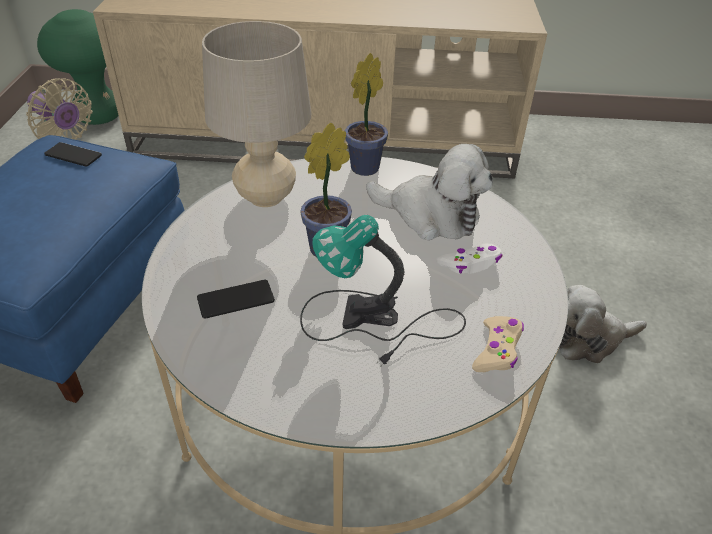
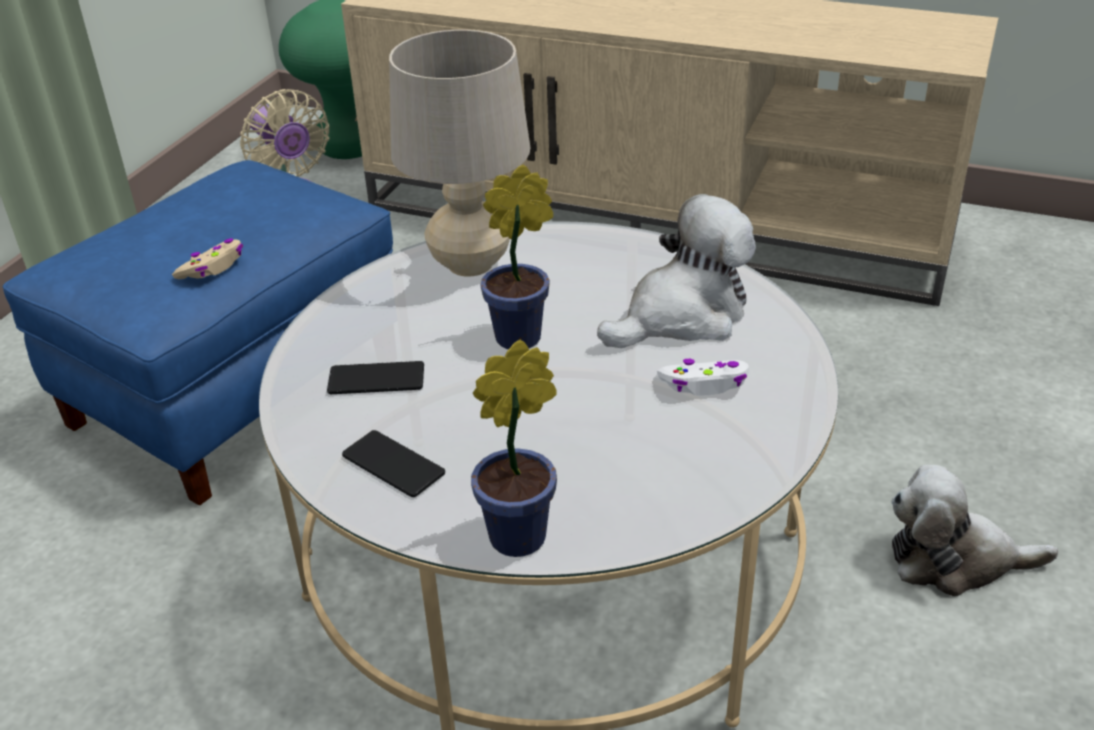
camera: 20 degrees right, 5 degrees down
phone [44,142,102,167] -> phone moved to [342,430,445,497]
table lamp [300,215,466,367] -> none
potted plant [345,53,388,176] -> potted plant moved to [471,340,557,557]
plush toy [366,144,493,240] -> plush toy turned 75 degrees counterclockwise [597,194,756,348]
beige game controller [472,316,524,372] -> beige game controller moved to [172,238,243,279]

